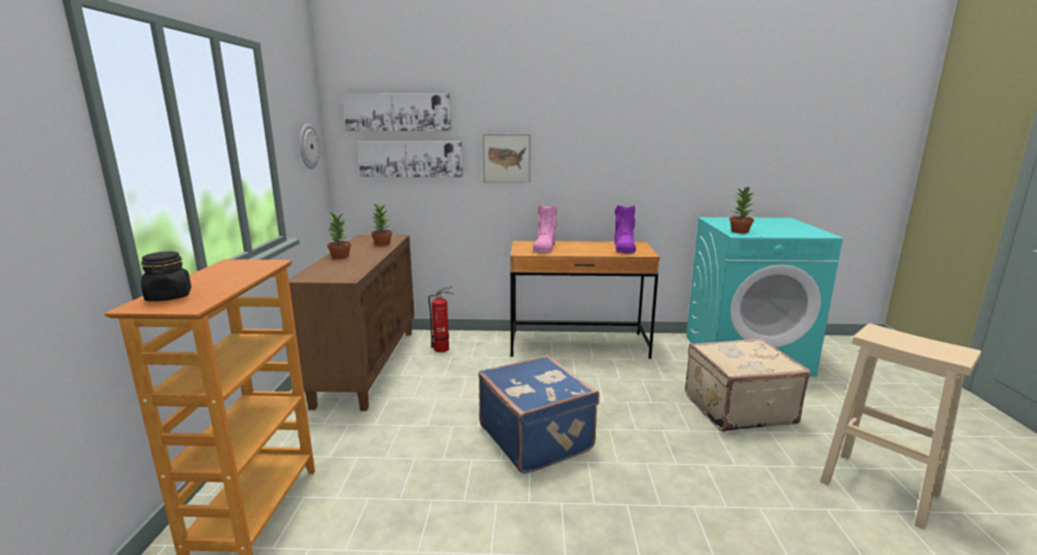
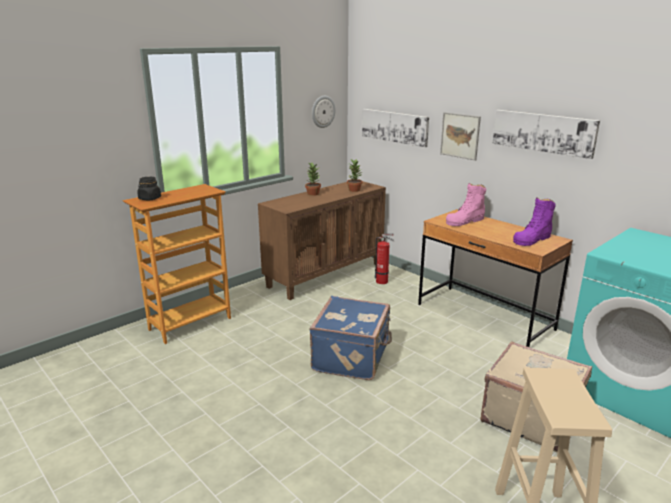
camera: 45 degrees right, 5 degrees up
picture [343,94,451,131] -> picture moved to [492,110,600,159]
potted plant [729,186,755,233] -> none

